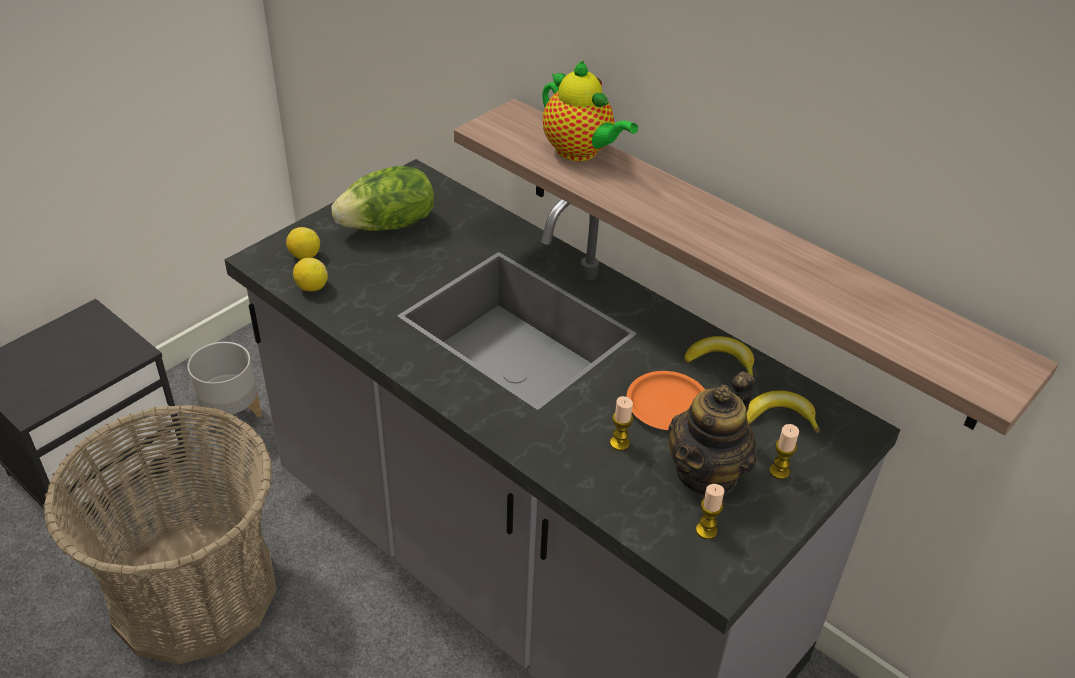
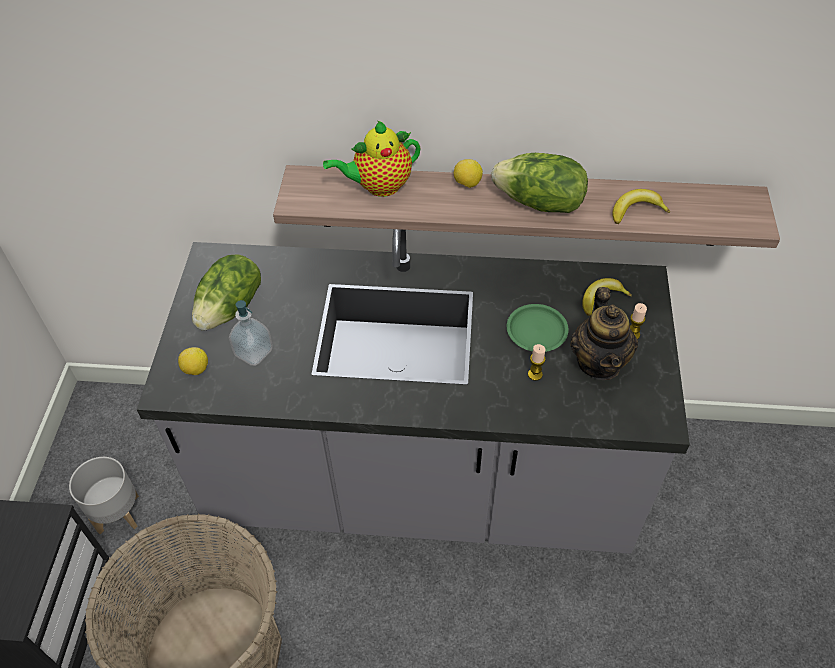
camera: 35 degrees left, 10 degrees up
lemon [293,257,328,291] -> lemon moved to [454,159,483,188]
teapot [542,61,638,161] -> teapot turned 150 degrees clockwise [323,120,420,197]
orange plate [626,371,705,430] -> green plate [507,304,569,352]
banana [684,336,754,376] -> banana moved to [612,189,670,224]
candle [696,484,724,539] -> none
none -> soap dispenser [229,300,273,366]
none -> lettuce [492,153,588,213]

